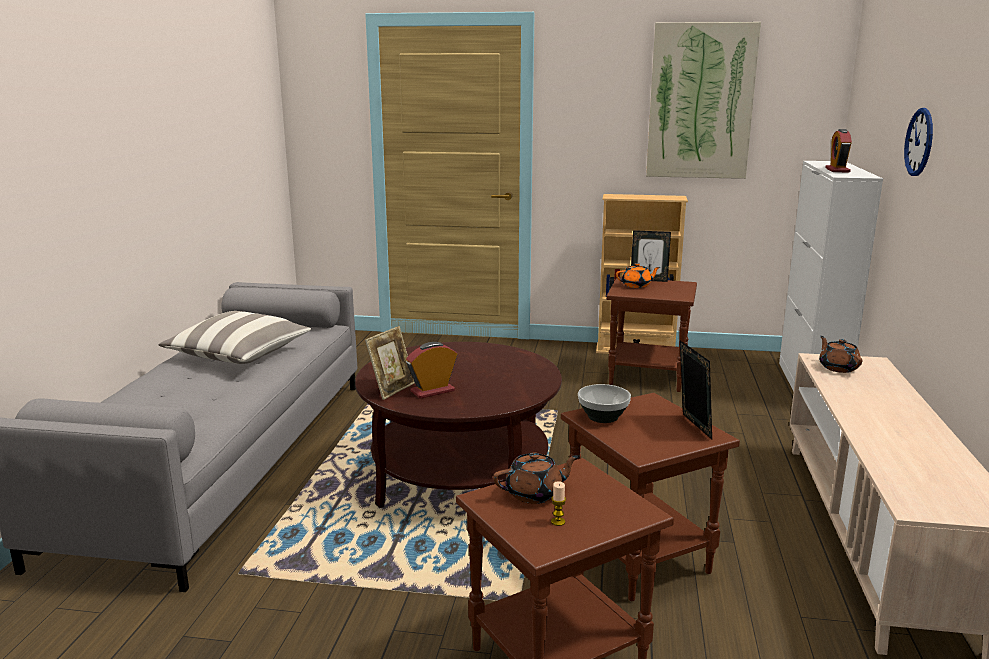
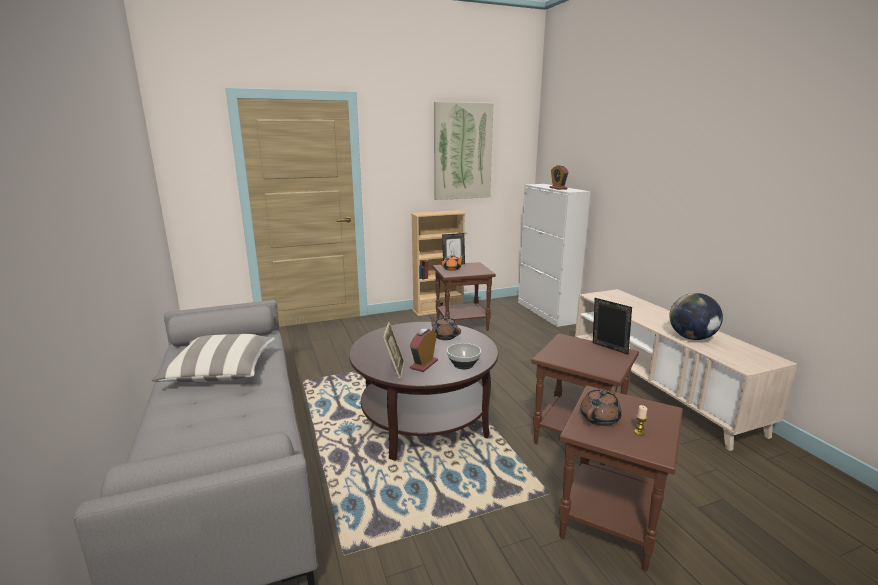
camera: 30 degrees left, 0 degrees up
bowl [578,384,631,423] -> bowl moved to [447,343,481,369]
brown teapot [819,336,862,373] -> brown teapot moved to [429,316,461,340]
wall clock [904,108,933,176] -> none
none -> globe [670,293,723,340]

